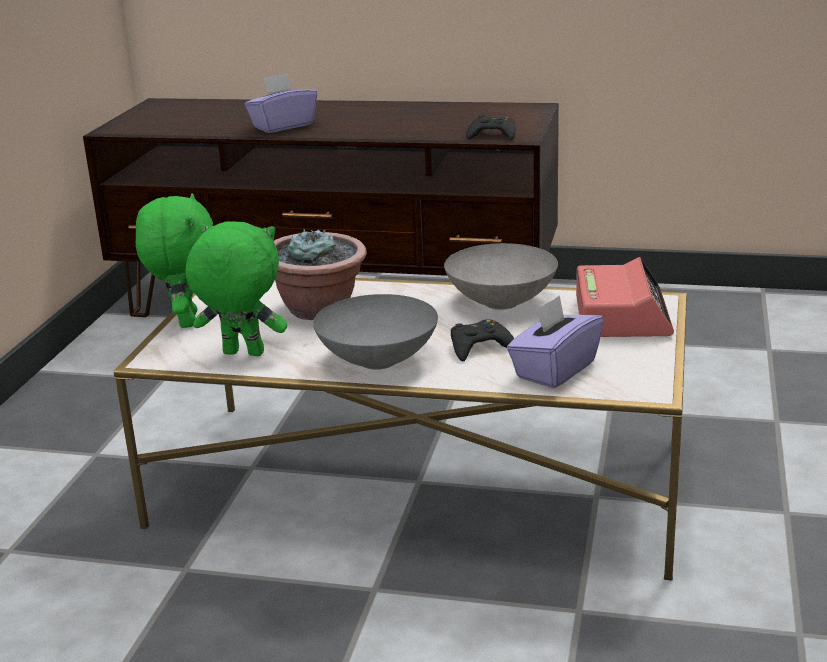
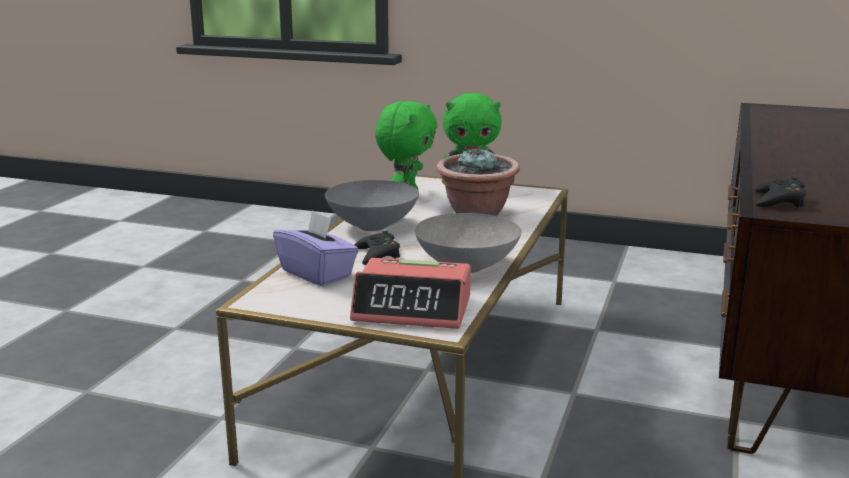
camera: 95 degrees right, 5 degrees down
purple tissue box [245,73,317,133] -> none

